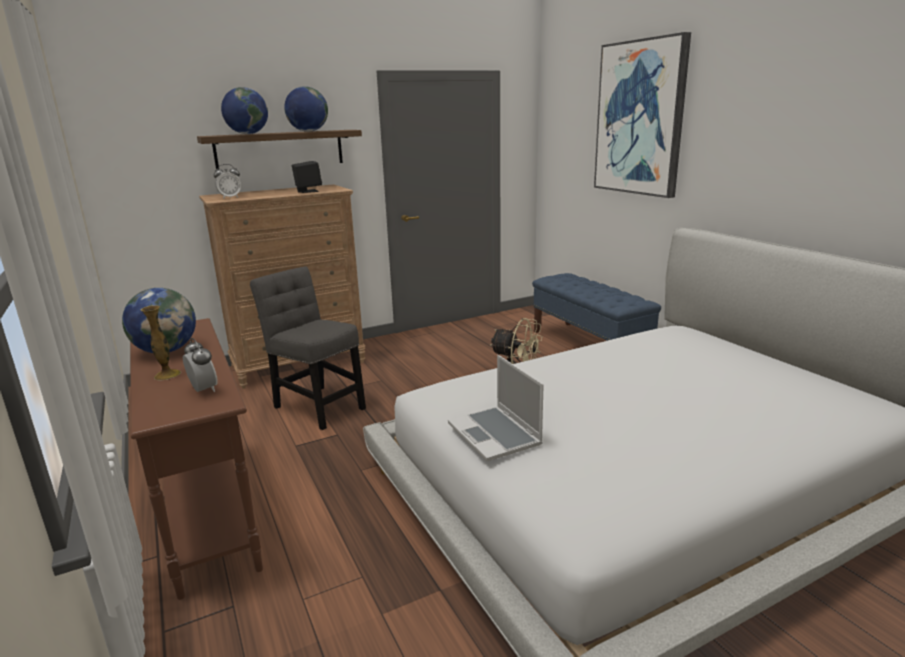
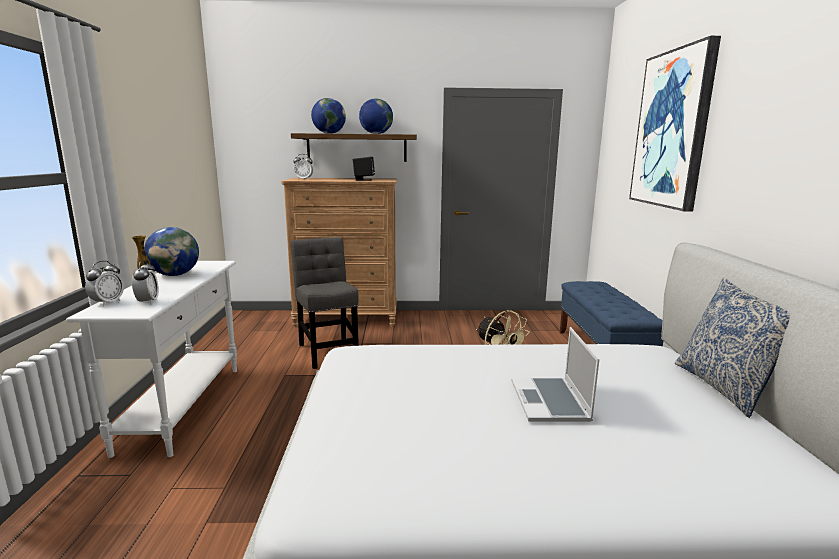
camera: 25 degrees right, 5 degrees down
brown console table [130,318,263,600] -> white console table [66,261,237,458]
laptop [448,355,544,461] -> laptop moved to [511,327,600,422]
none -> alarm clock [85,261,124,306]
none -> pillow [675,278,790,418]

